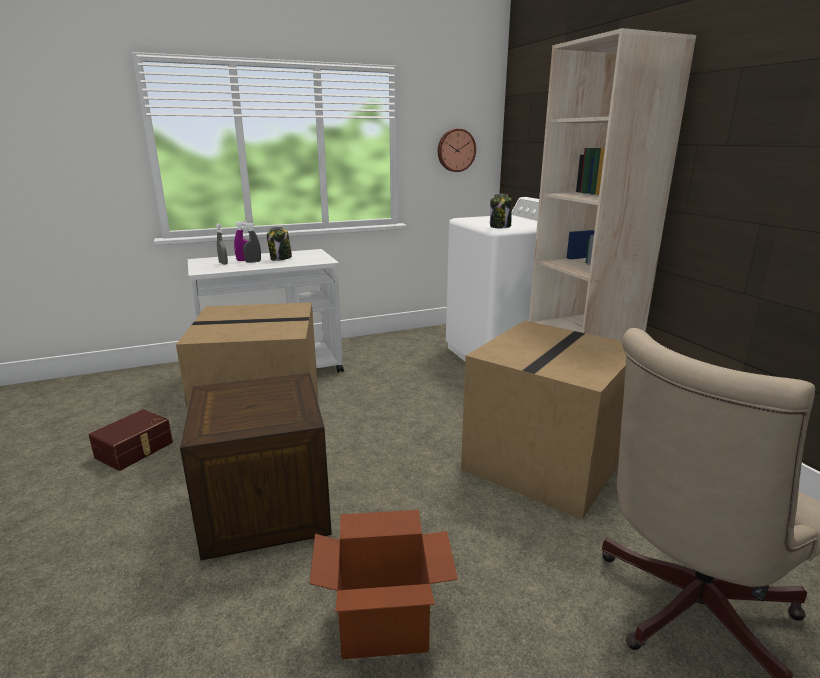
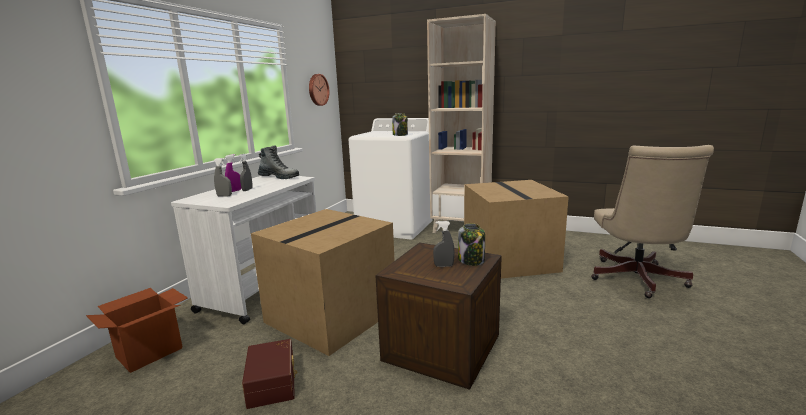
camera: 45 degrees left, 5 degrees down
jar [267,227,292,261] -> jar moved to [458,223,485,266]
cardboard box [310,510,458,659] -> cardboard box moved to [86,288,188,373]
none -> boot [258,146,299,179]
none -> grey spray bottle [433,221,455,267]

